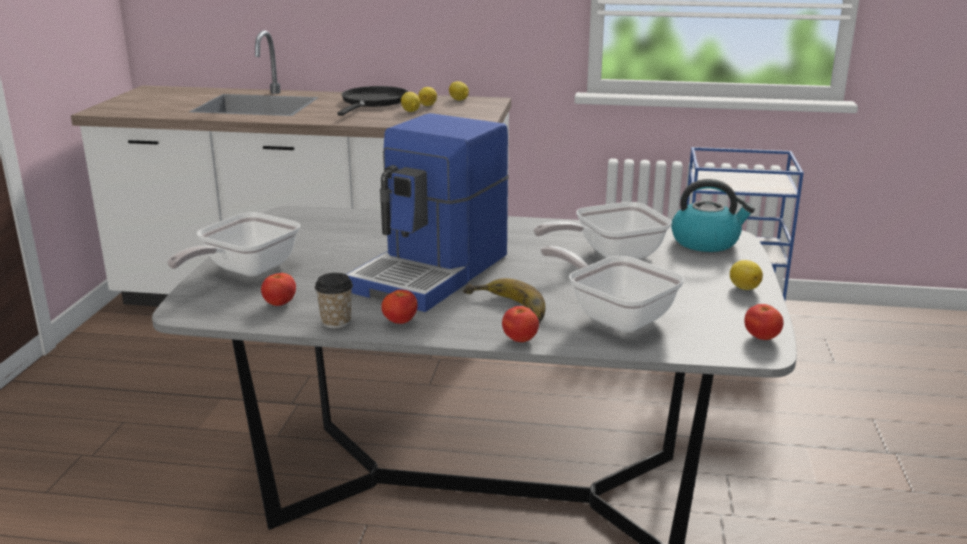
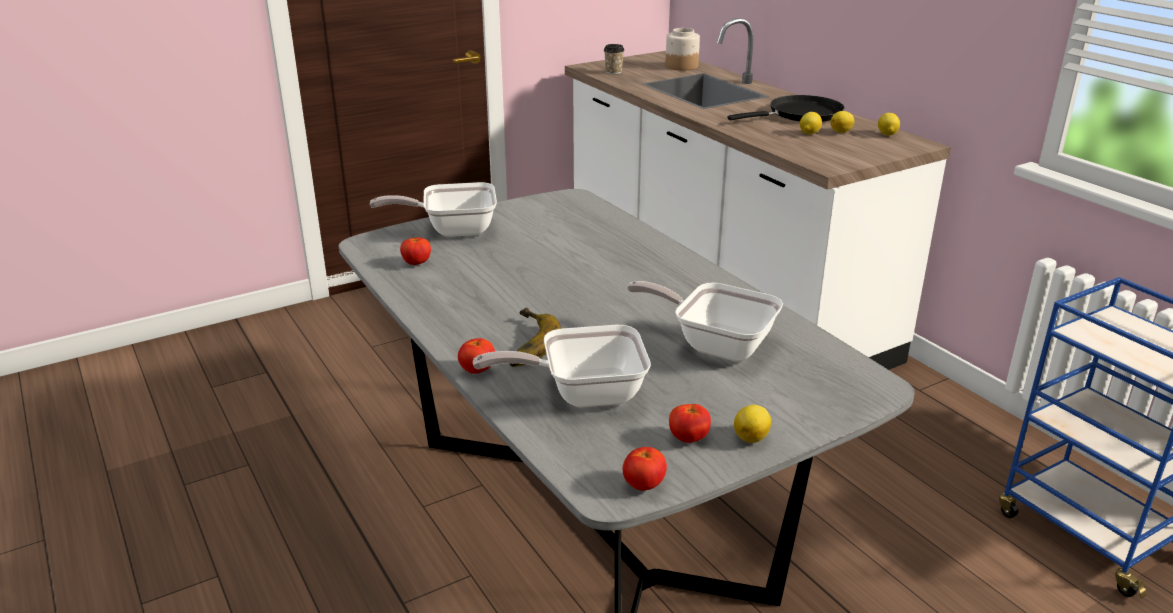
camera: 50 degrees right, 5 degrees up
cup [315,273,353,328] -> cup moved to [604,44,625,74]
coffee machine [346,113,509,312] -> none
tomato [381,290,418,324] -> tomato moved to [669,404,711,443]
frying pan [540,246,684,332] -> frying pan turned 105 degrees counterclockwise [473,325,651,408]
kettle [671,179,755,252] -> none
none -> jar [665,28,700,71]

